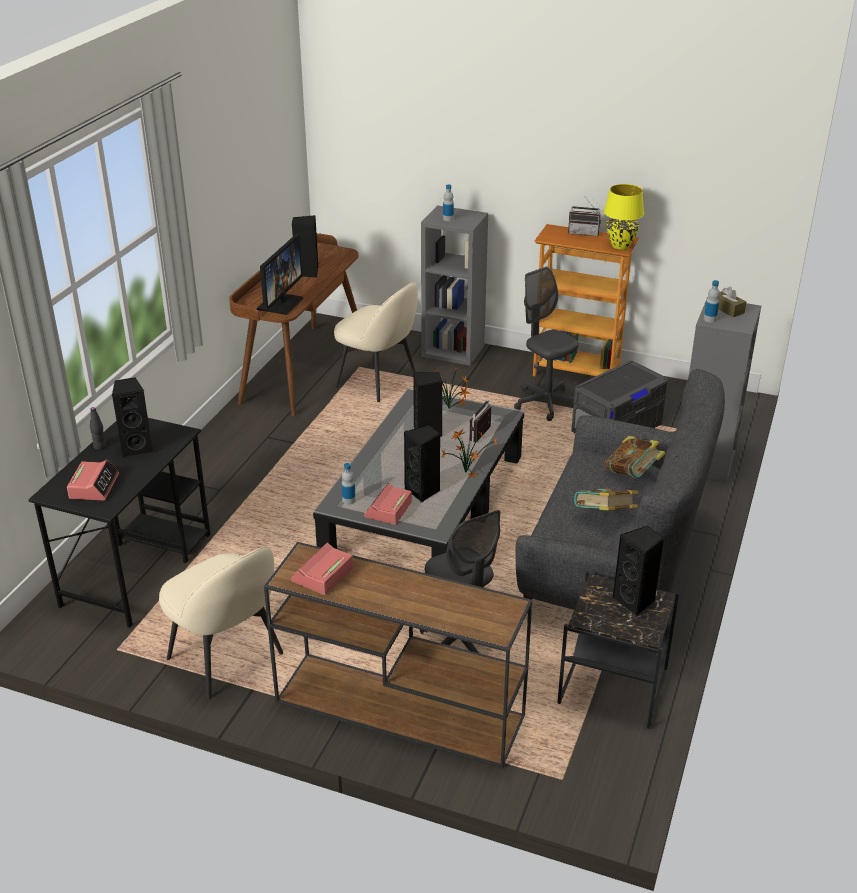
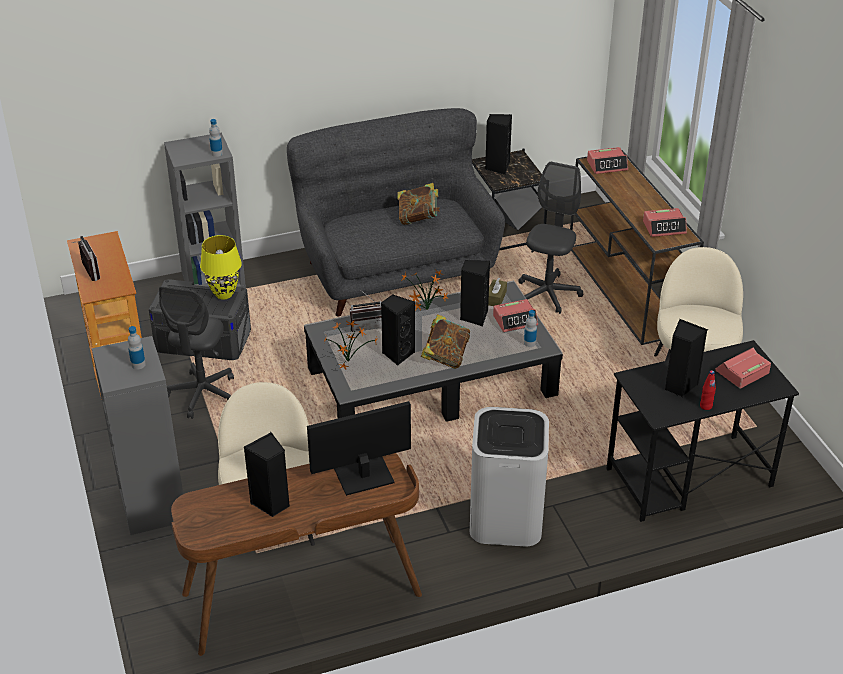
camera: 130 degrees left, 5 degrees up
black bottle [90,407,106,450] -> red bottle [700,370,716,410]
yellow table lamp [604,184,644,250] -> yellow table lamp moved to [200,235,242,299]
book [605,436,665,478] -> book moved to [421,314,470,369]
brown tissue box [718,286,746,317] -> brown tissue box moved to [488,278,507,306]
none -> white trash can [470,407,549,546]
none -> alarm clock [587,147,628,174]

